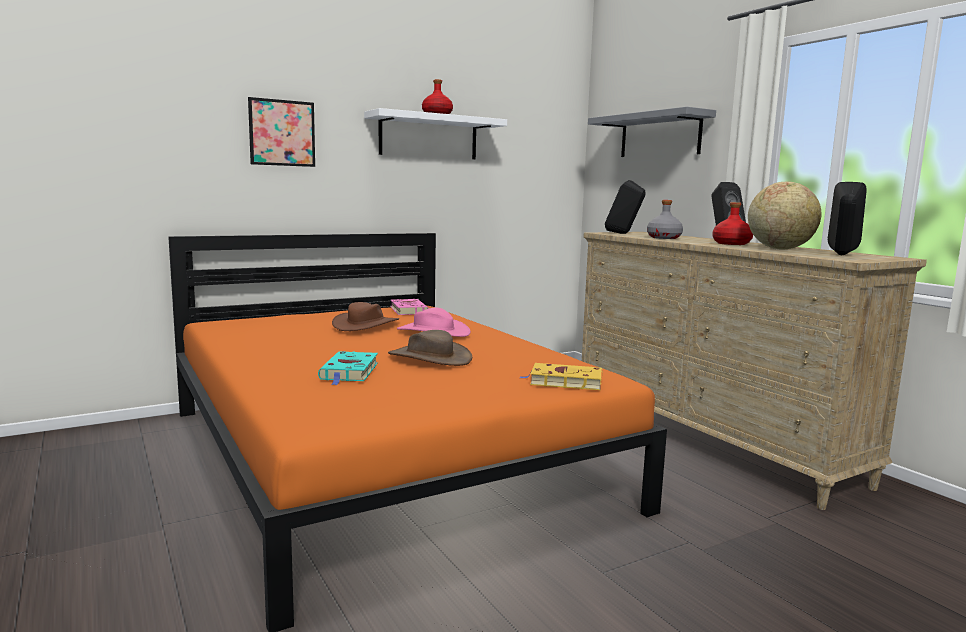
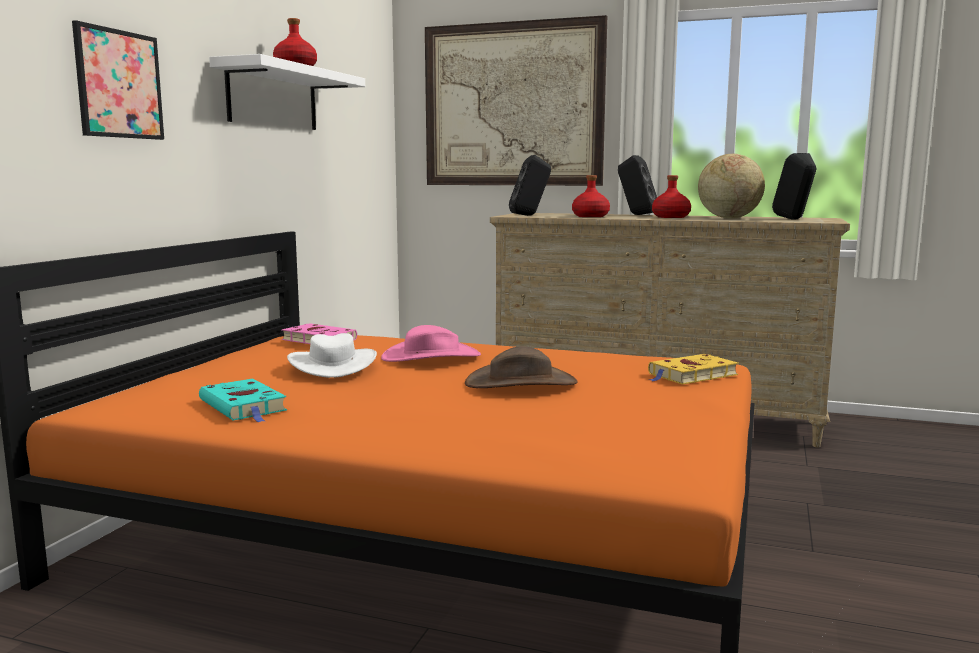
camera: 40 degrees left, 0 degrees up
turquoise book [318,351,378,385] -> turquoise book moved to [199,378,287,422]
brown hat [332,302,399,331] -> white hat [287,333,377,378]
grey shelf [588,107,716,157] -> picture [425,15,607,186]
grey bottle [647,200,683,239] -> red bottle [572,175,610,217]

